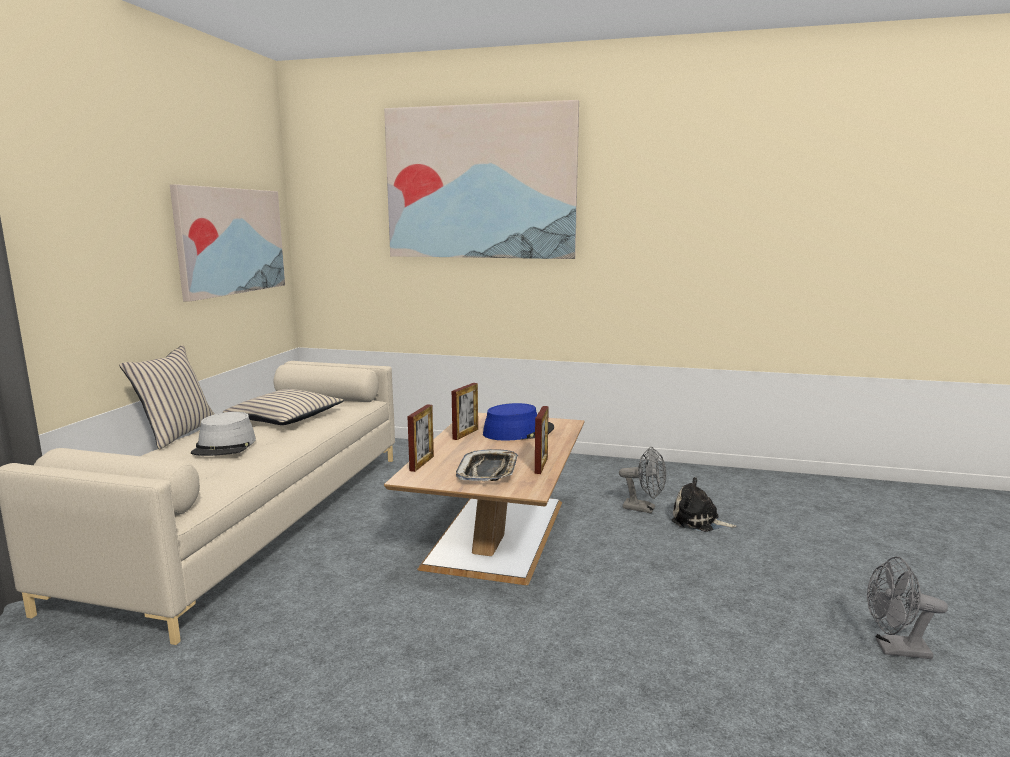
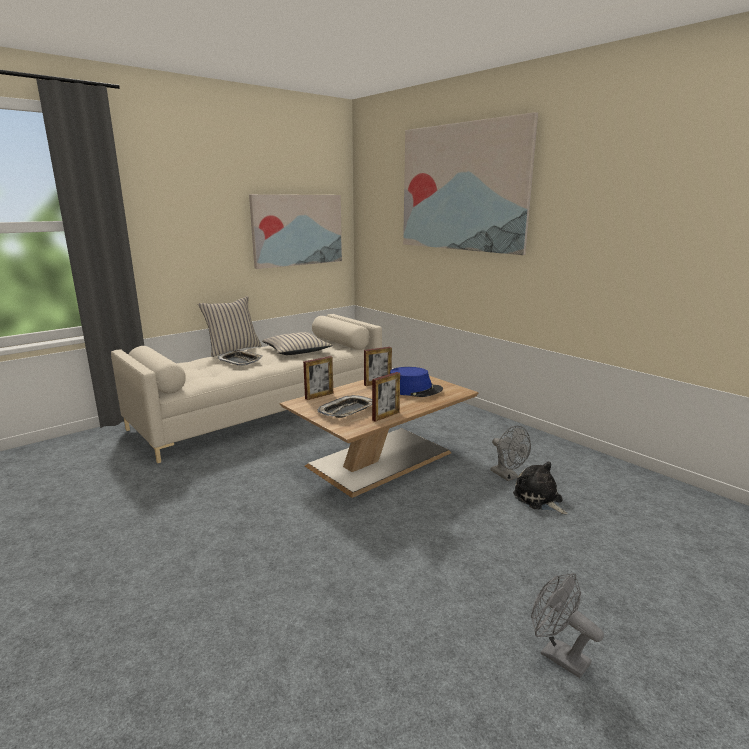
camera: 35 degrees right, 5 degrees up
grey hat [191,412,256,456] -> tray [217,350,263,366]

